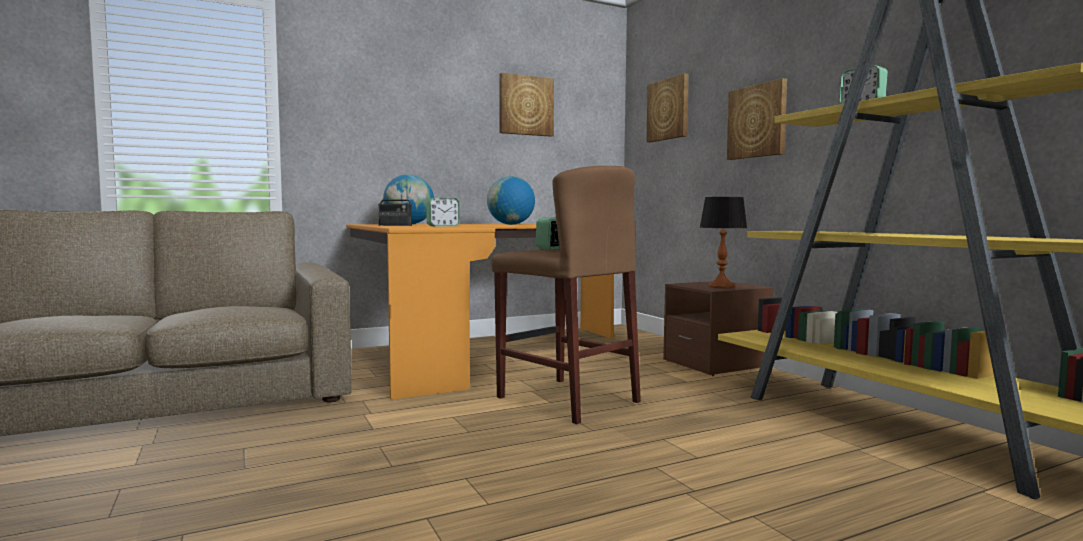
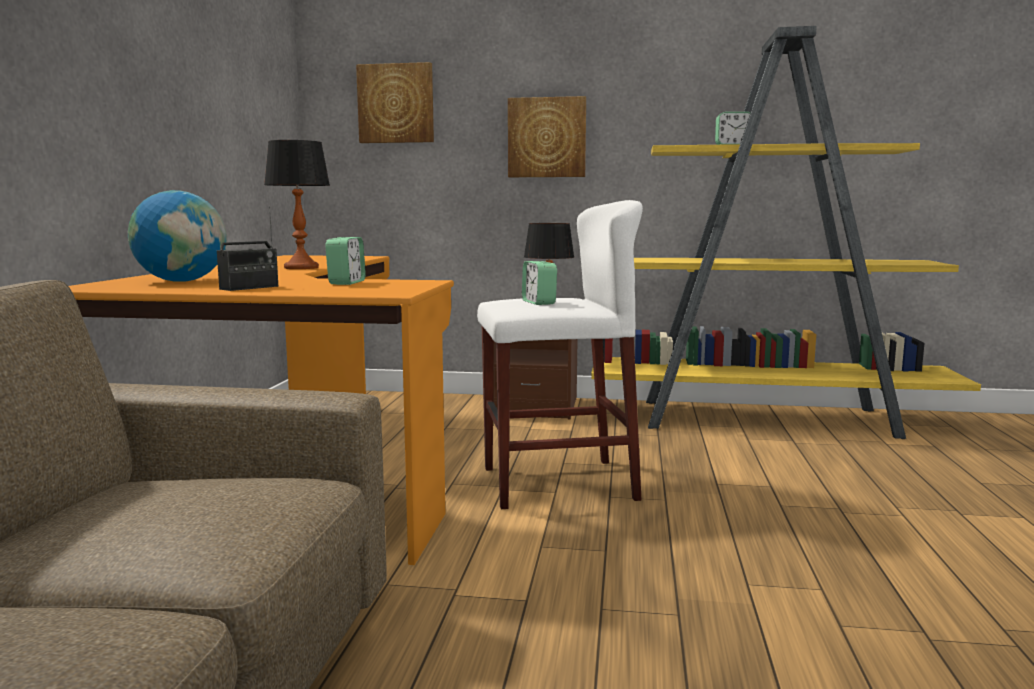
camera: 55 degrees left, 5 degrees up
globe [487,176,535,225] -> table lamp [264,140,330,269]
brown stool [491,166,641,424] -> white stool [477,200,643,509]
picture [500,73,554,137] -> none

